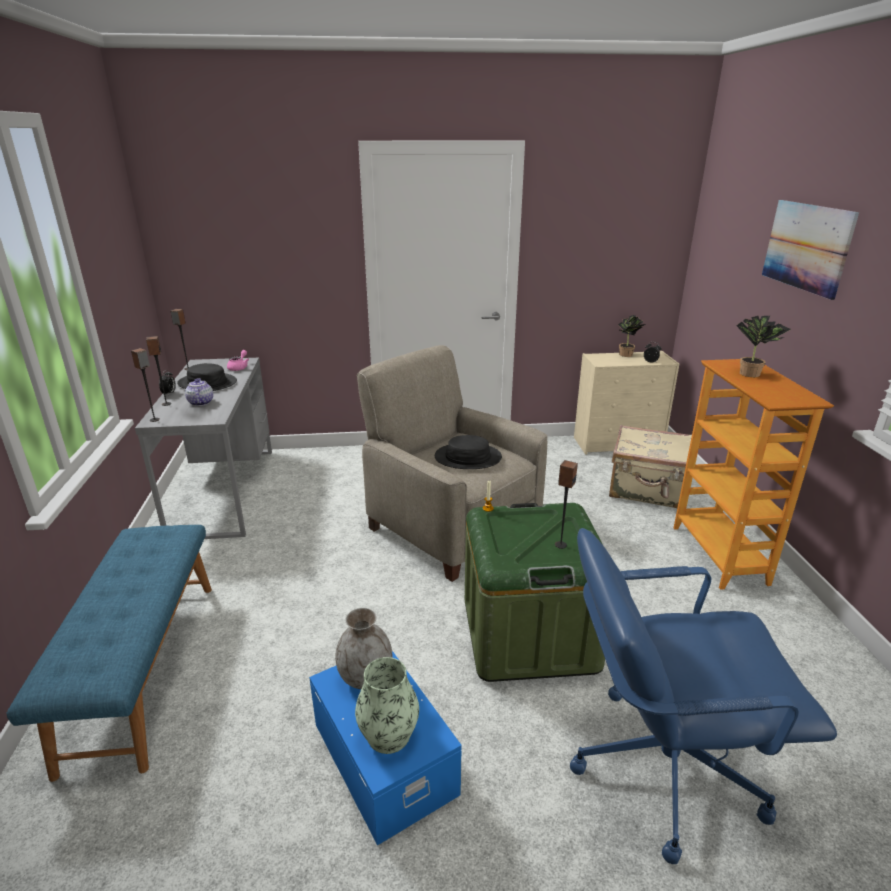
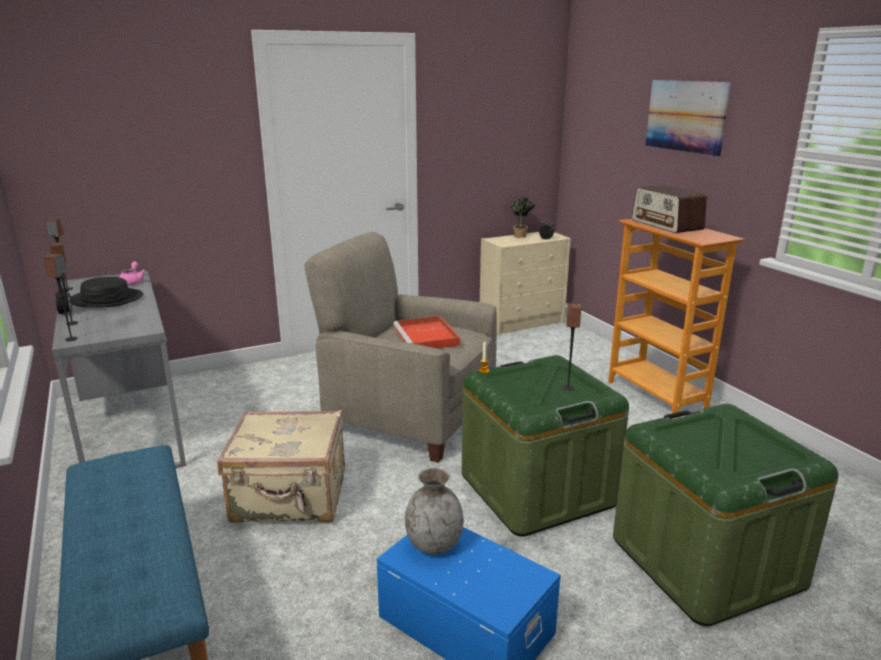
camera: 20 degrees left, 5 degrees down
teapot [185,378,213,406] -> none
vase [355,657,419,754] -> none
black hat [435,435,502,469] -> red tray [393,316,460,349]
blue office chair [570,528,837,864] -> green storage box [613,404,839,626]
beige suitcase [609,425,692,508] -> beige suitcase moved to [217,410,345,523]
potted plant [736,316,791,377] -> radio [632,185,707,233]

